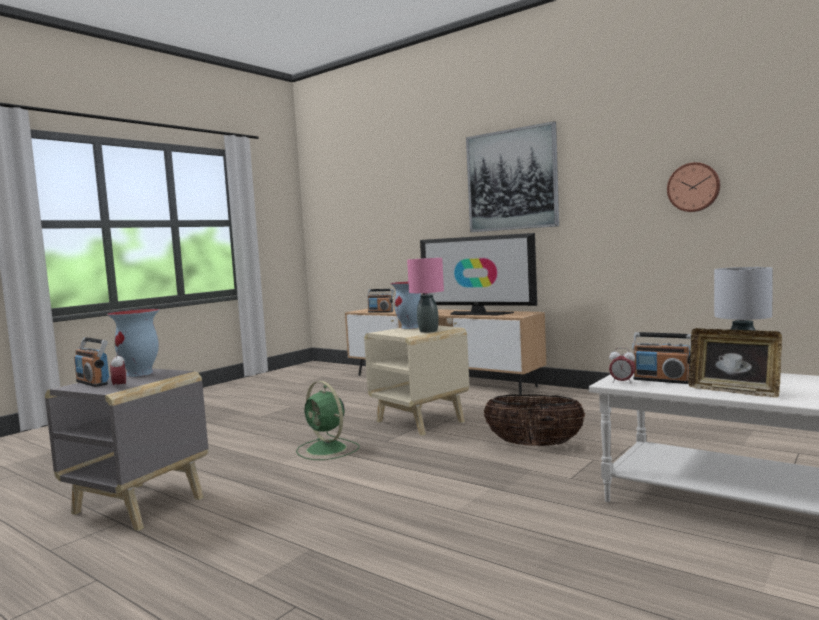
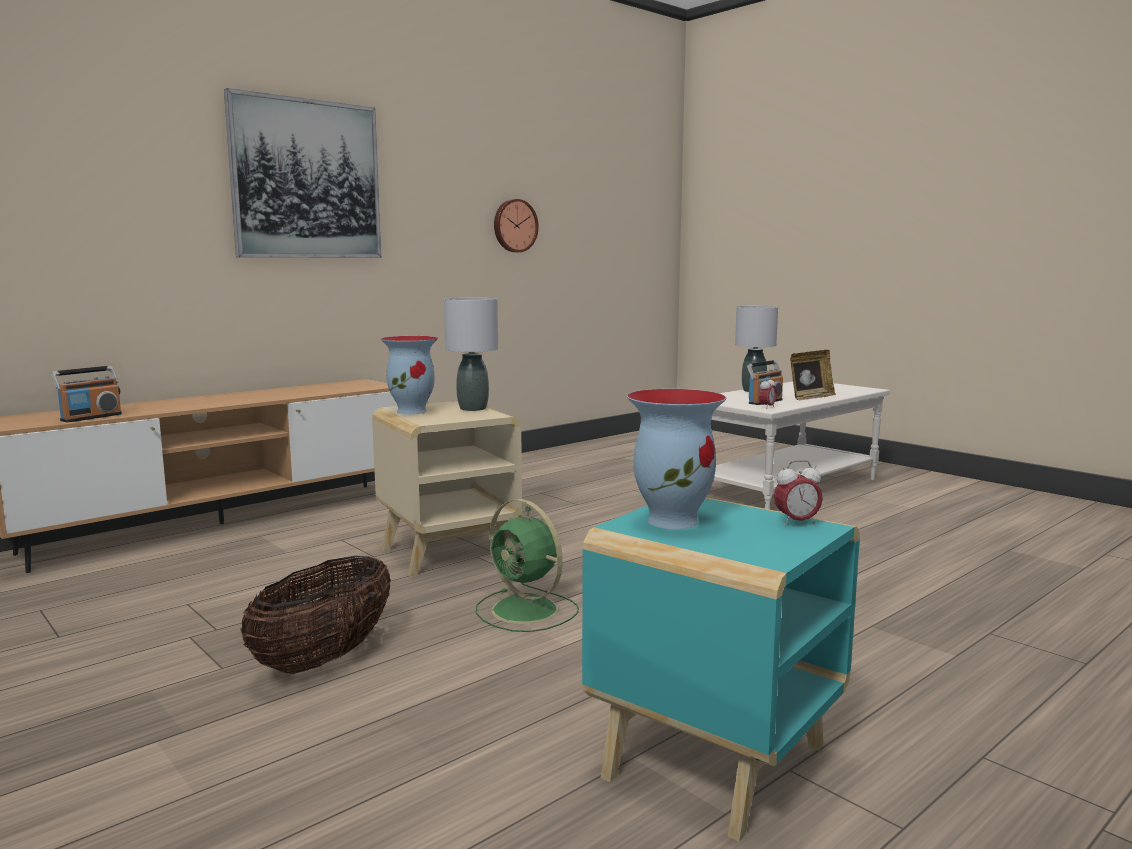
camera: 80 degrees left, 5 degrees up
grey side table [45,368,208,531] -> turquoise side table [582,497,860,842]
radio [74,337,109,387] -> none
green fan [296,381,359,460] -> green fan turned 75 degrees clockwise [476,499,579,632]
pink table lamp [407,258,444,333] -> grey table lamp [444,298,498,411]
television [420,233,537,315] -> none
basket [484,394,585,446] -> basket moved to [241,556,391,674]

